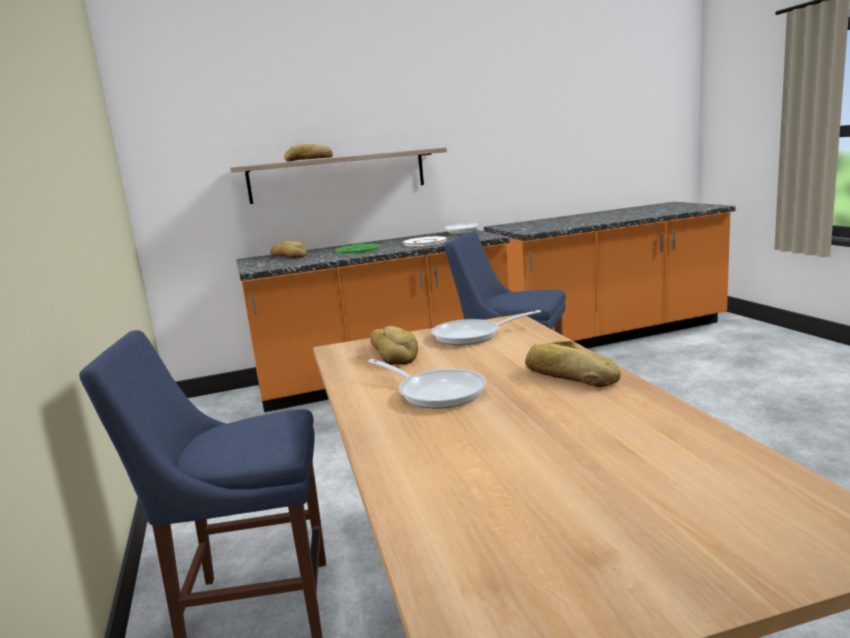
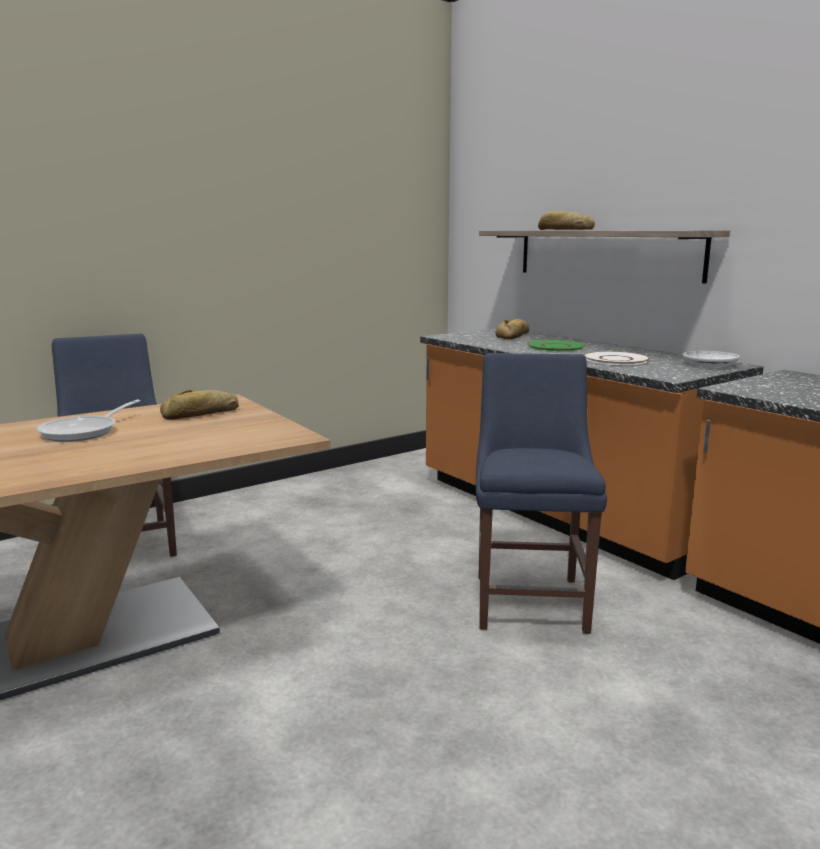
camera: 70 degrees right, 0 degrees up
frying pan [431,310,541,345] -> none
bread [525,341,621,387] -> none

